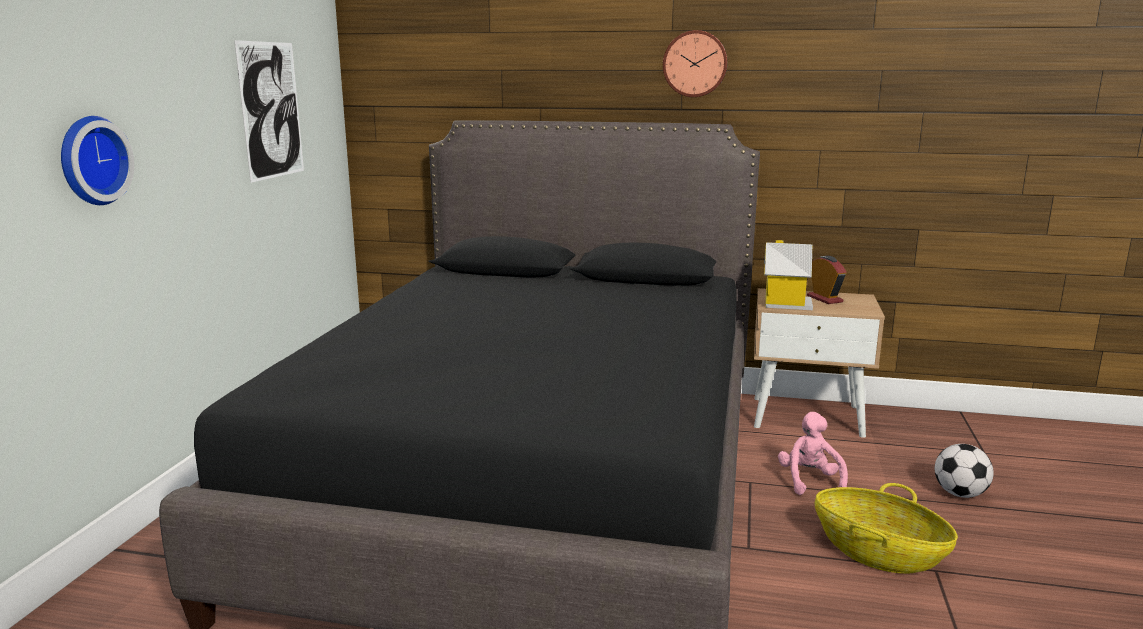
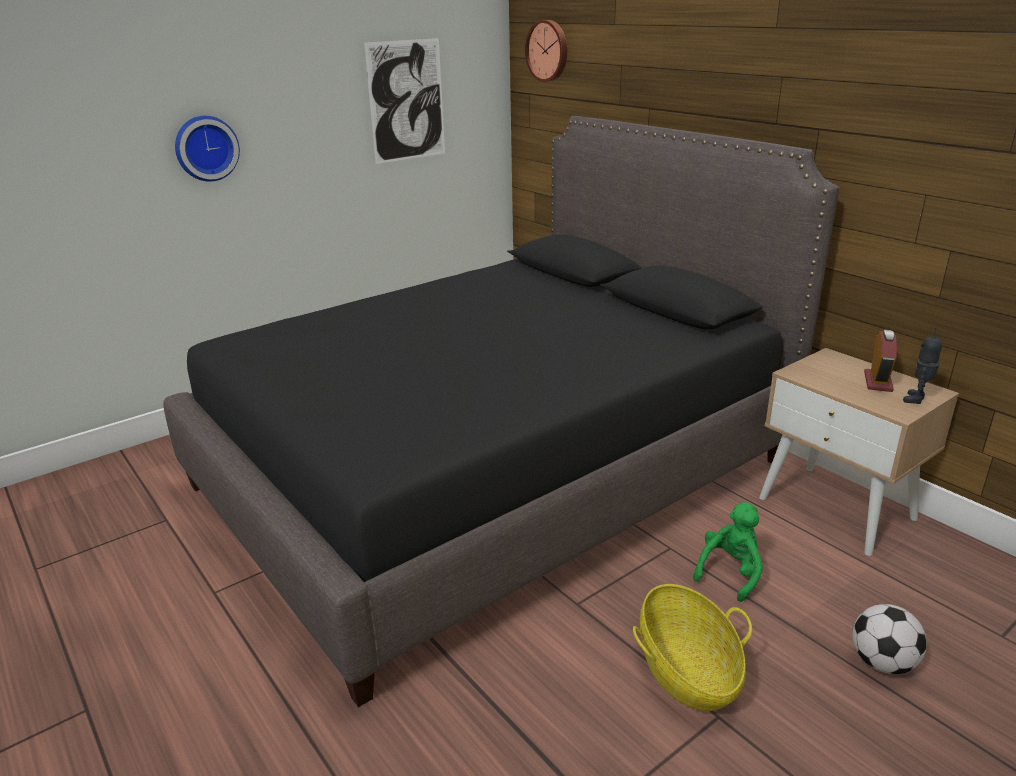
camera: 40 degrees right, 10 degrees up
wall clock [663,30,728,97] -> wall clock moved to [525,20,567,82]
toy house [764,240,813,310] -> none
pink plush toy [778,412,848,495] -> green plush toy [693,502,763,602]
none -> toy robot [903,327,942,404]

